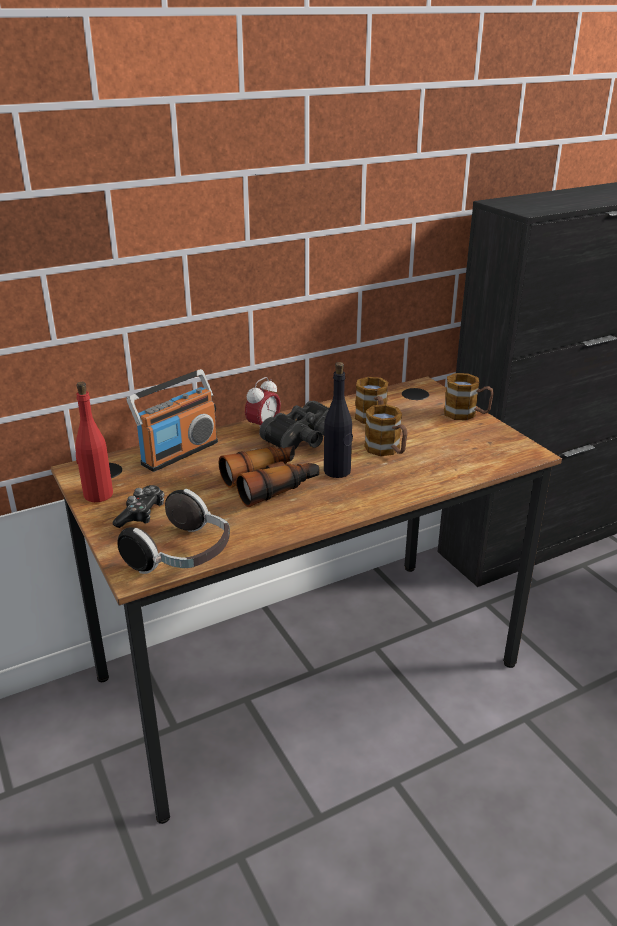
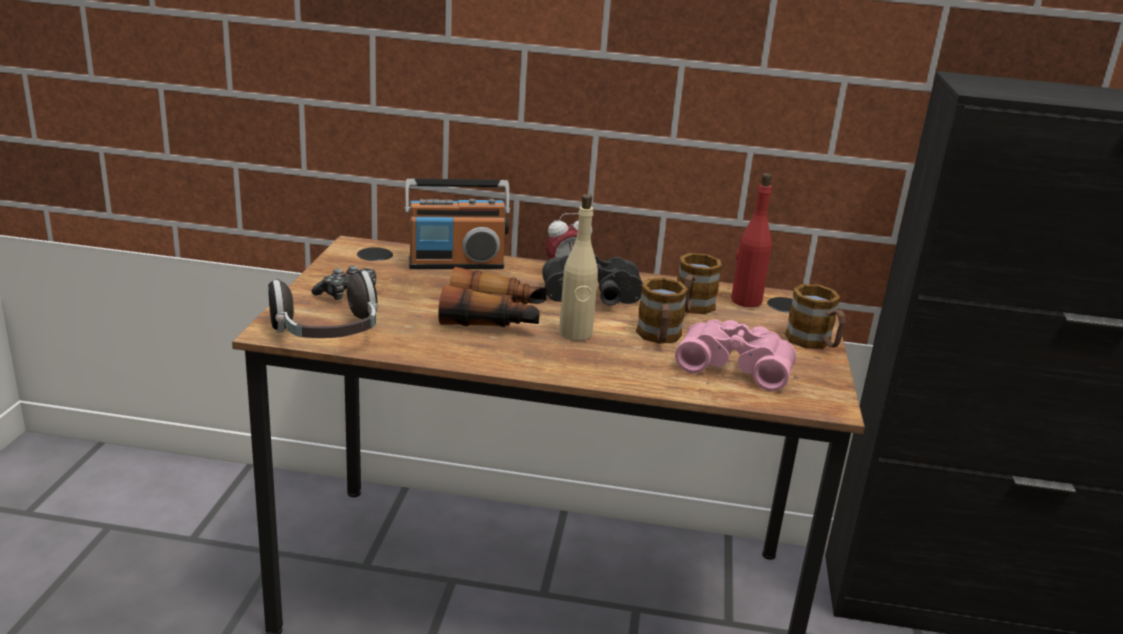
camera: 35 degrees right, 5 degrees down
red bottle [75,382,113,502] -> red bottle moved to [731,173,772,307]
black bottle [324,362,353,478] -> beige bottle [559,194,598,341]
none -> pink binoculars [675,319,796,391]

